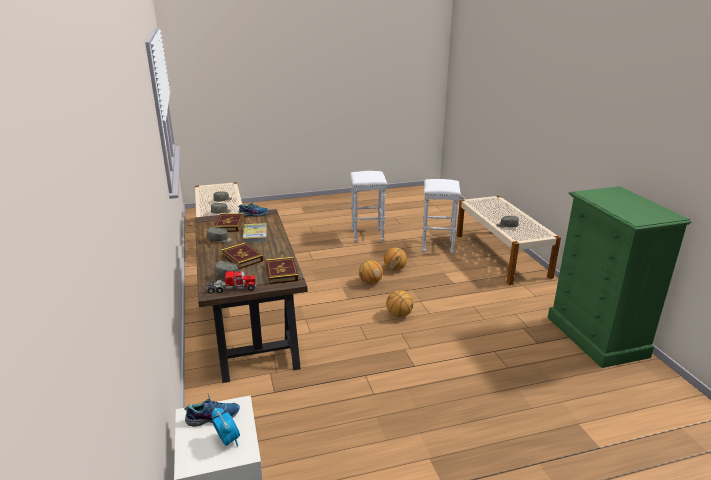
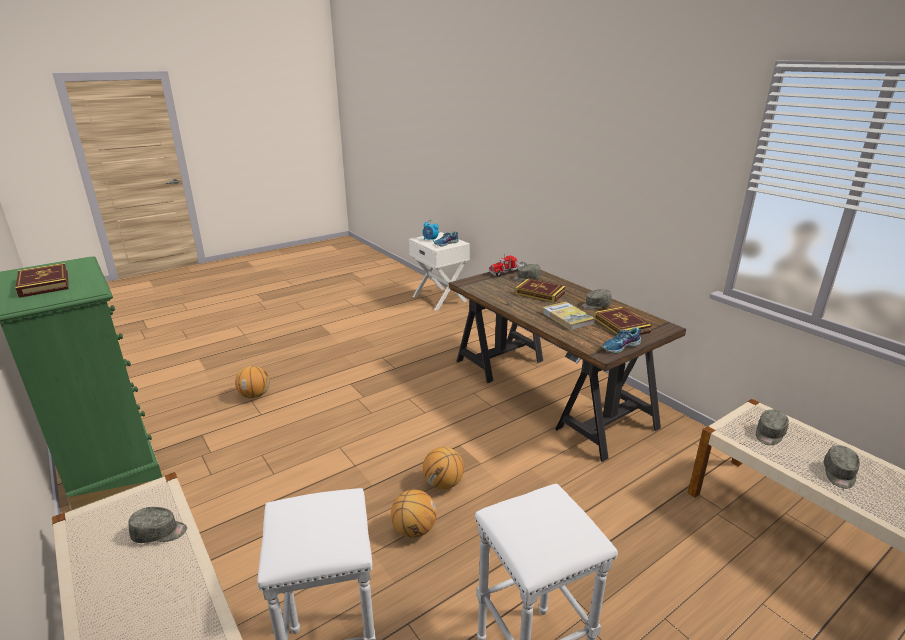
camera: 160 degrees right, 0 degrees up
book [266,257,298,284] -> book moved to [15,263,69,298]
basketball [386,290,413,318] -> basketball moved to [235,366,270,398]

